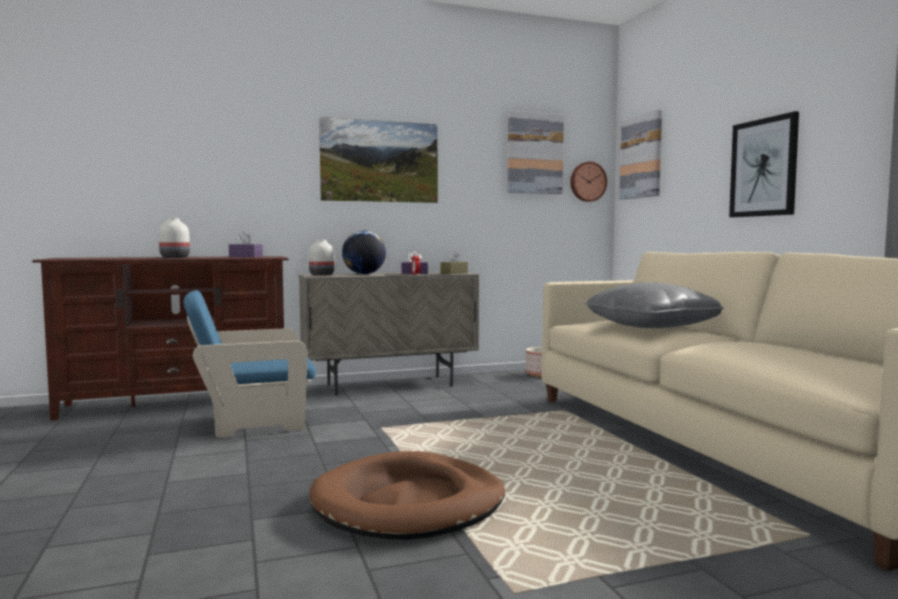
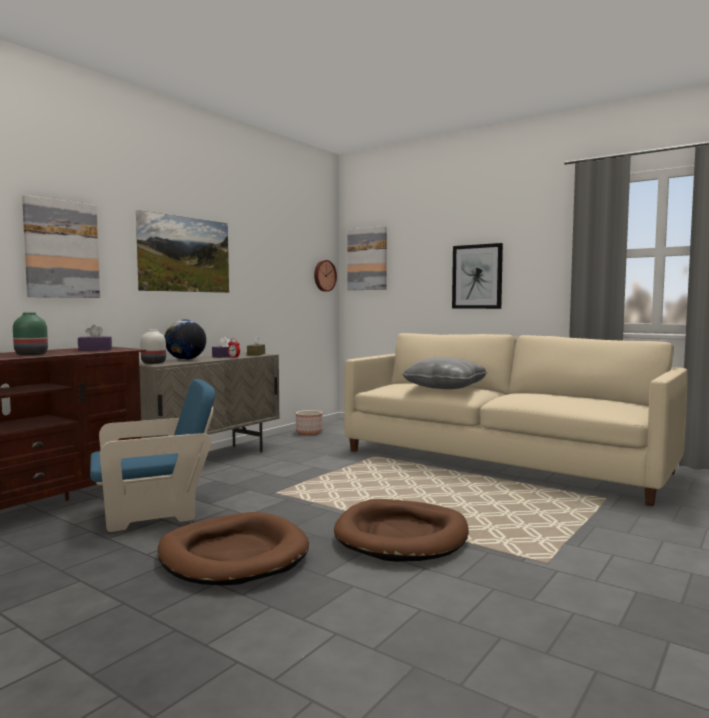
camera: 35 degrees left, 0 degrees up
white vase [159,218,190,258] -> green vase [13,312,48,356]
blue armchair [183,290,316,438] -> blue armchair turned 150 degrees counterclockwise [90,379,215,532]
picture [508,111,564,194] -> picture moved to [22,195,100,298]
none -> brown dog bed [158,512,309,586]

